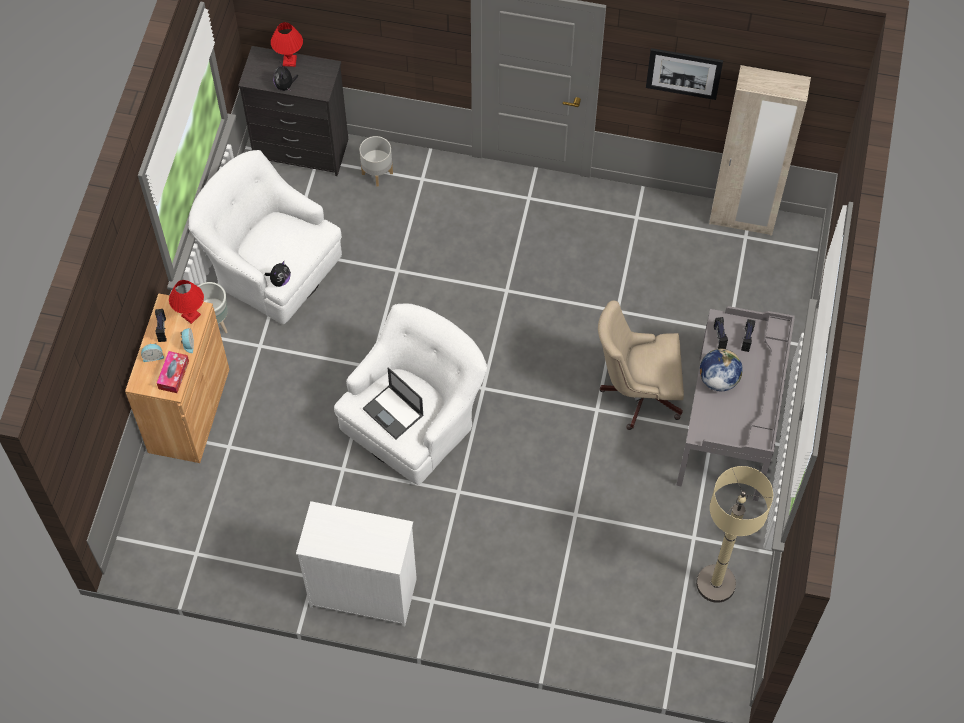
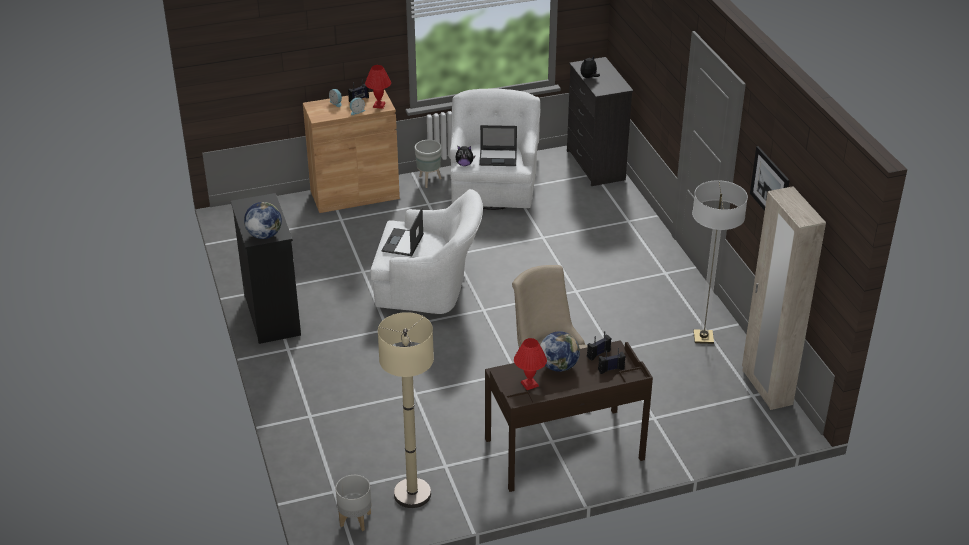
camera: 60 degrees right, 25 degrees down
tissue box [157,351,189,393] -> none
red table lamp [271,22,303,67] -> red table lamp moved to [514,338,547,390]
white dresser [296,501,417,626] -> black dresser [231,193,301,344]
grey planter [359,136,393,187] -> grey planter moved to [336,475,371,531]
grey desk [676,306,795,501] -> brown desk [485,340,653,492]
none -> globe [244,202,282,239]
none -> laptop [479,125,517,166]
none -> floor lamp [692,180,748,344]

